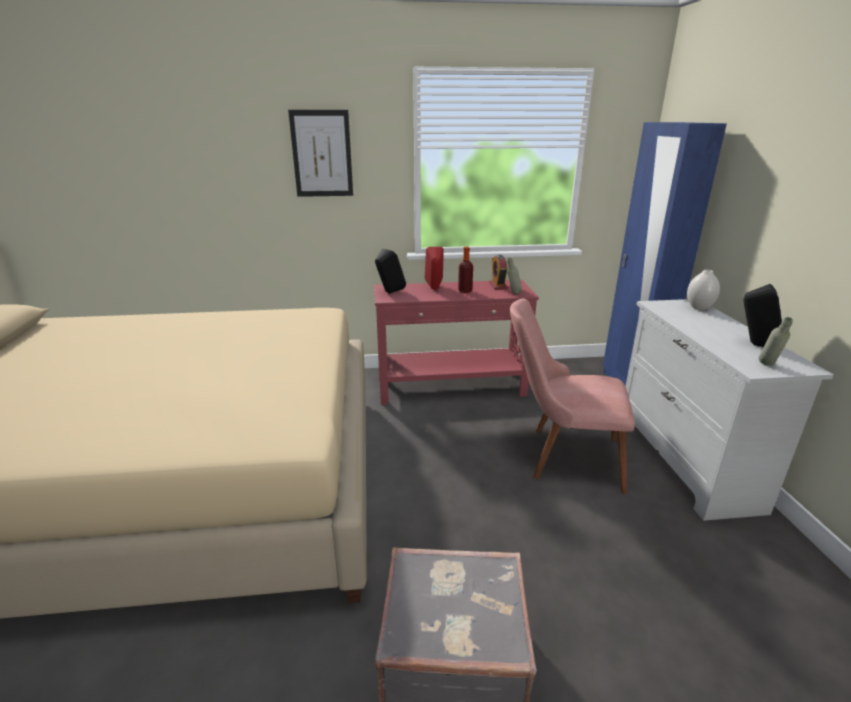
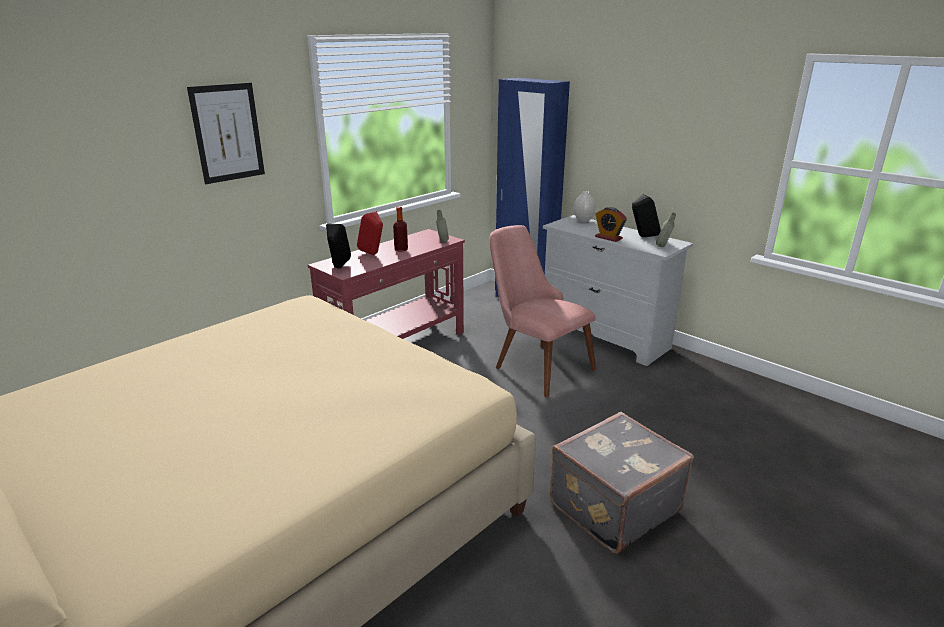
camera: 40 degrees left, 0 degrees up
alarm clock [489,255,508,290] -> alarm clock moved to [595,207,627,242]
pink chair [510,298,635,494] -> pink chair turned 75 degrees clockwise [489,225,596,397]

